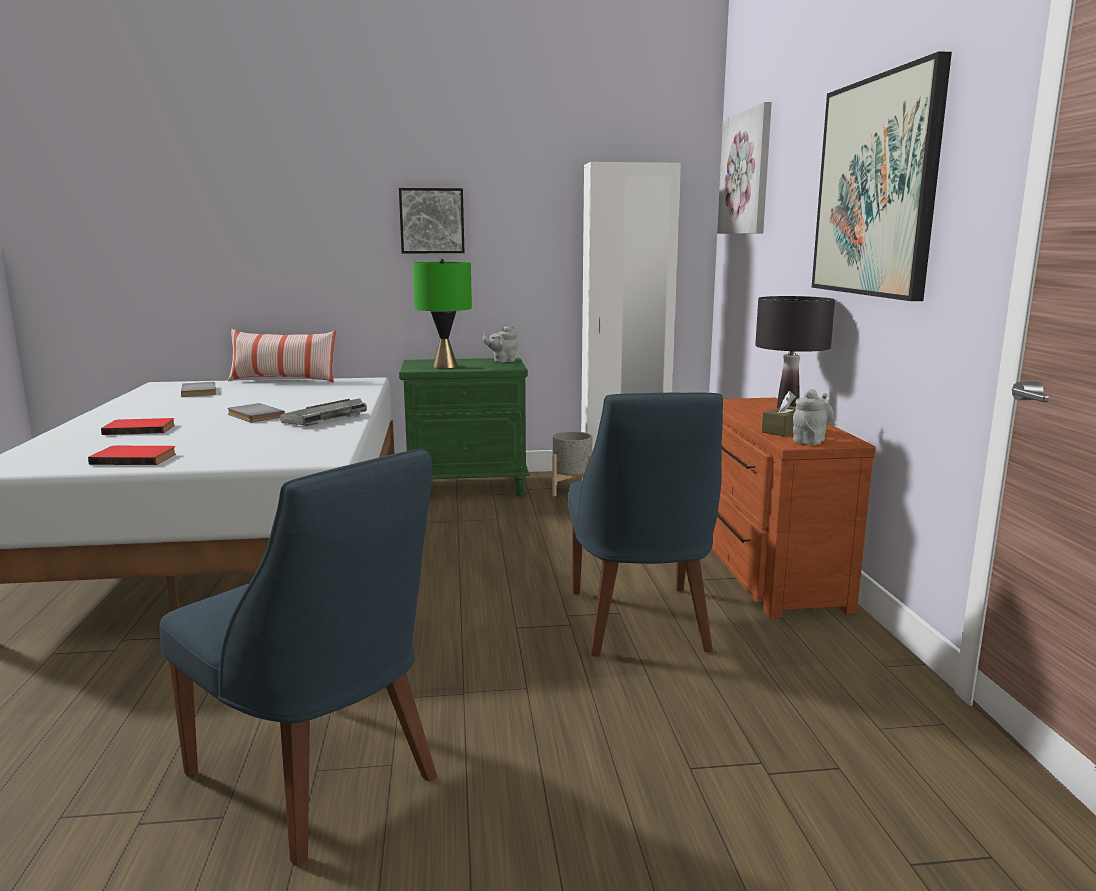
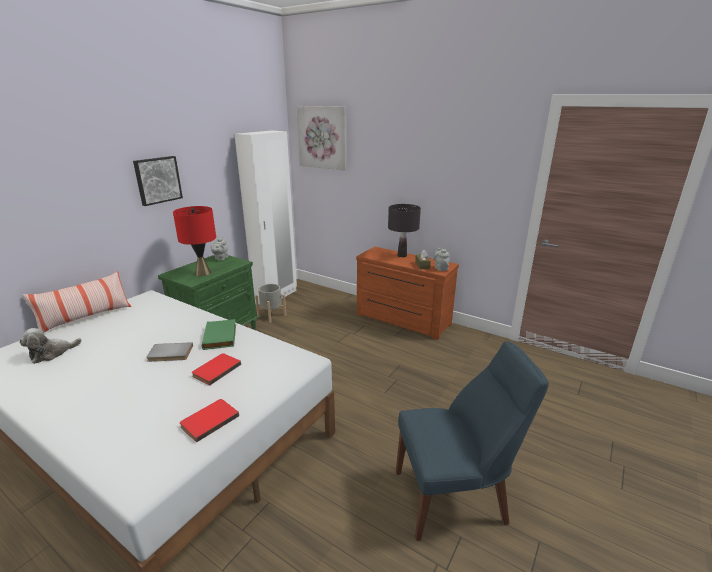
camera: 50 degrees left, 10 degrees up
red book [101,418,175,435] -> red book moved to [192,353,241,385]
grey book [181,382,216,397] -> plush toy [20,328,82,364]
keyboard [280,398,367,426] -> green book [202,319,236,350]
green table lamp [413,259,472,368] -> red table lamp [173,206,216,276]
blue chair [568,393,723,656] -> none
picture [812,51,952,301] -> none

